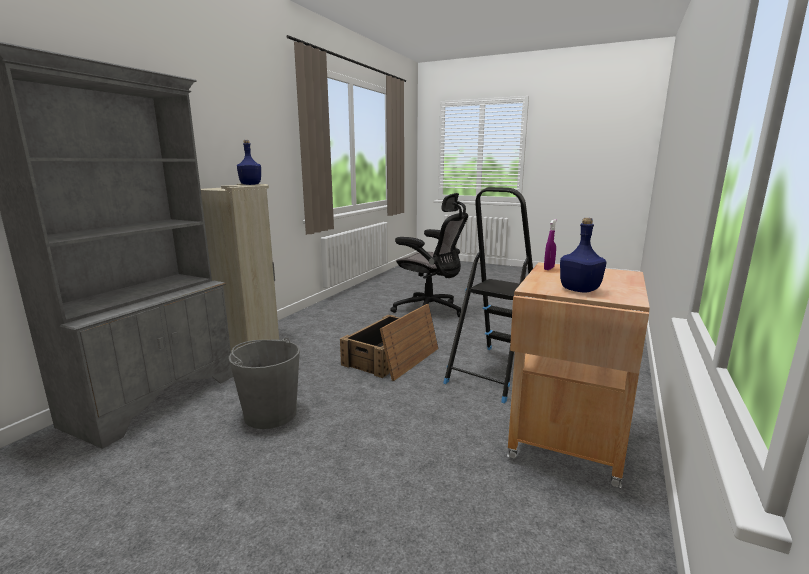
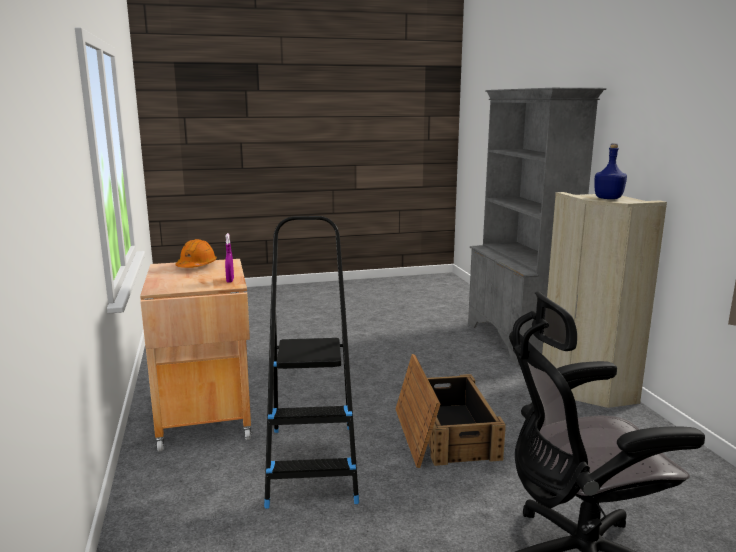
camera: 140 degrees right, 0 degrees up
grey bucket [229,337,300,429] -> none
blue bottle [560,218,607,292] -> orange hard hat [175,239,217,268]

